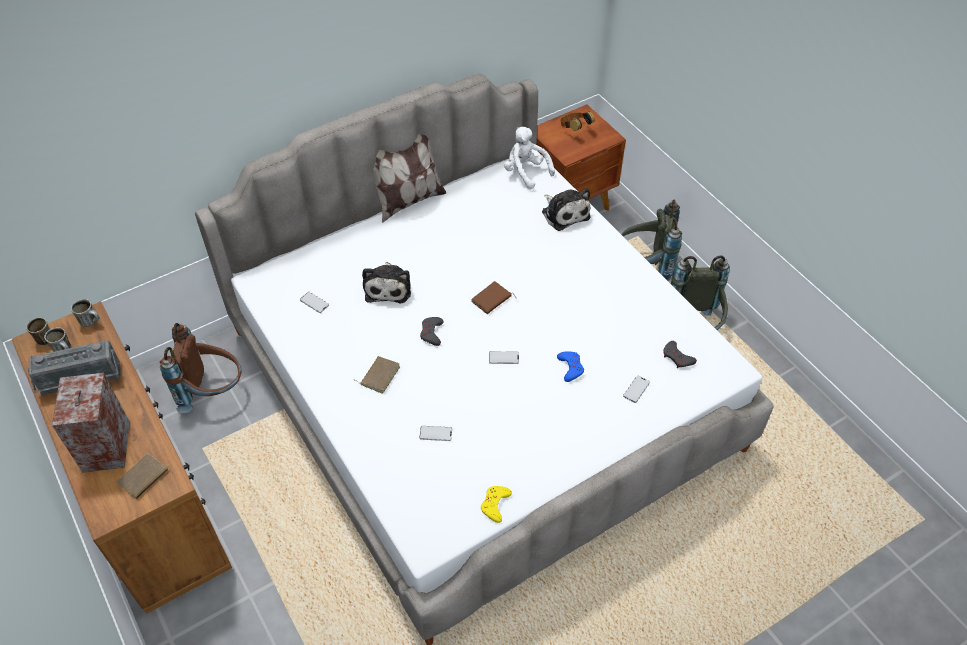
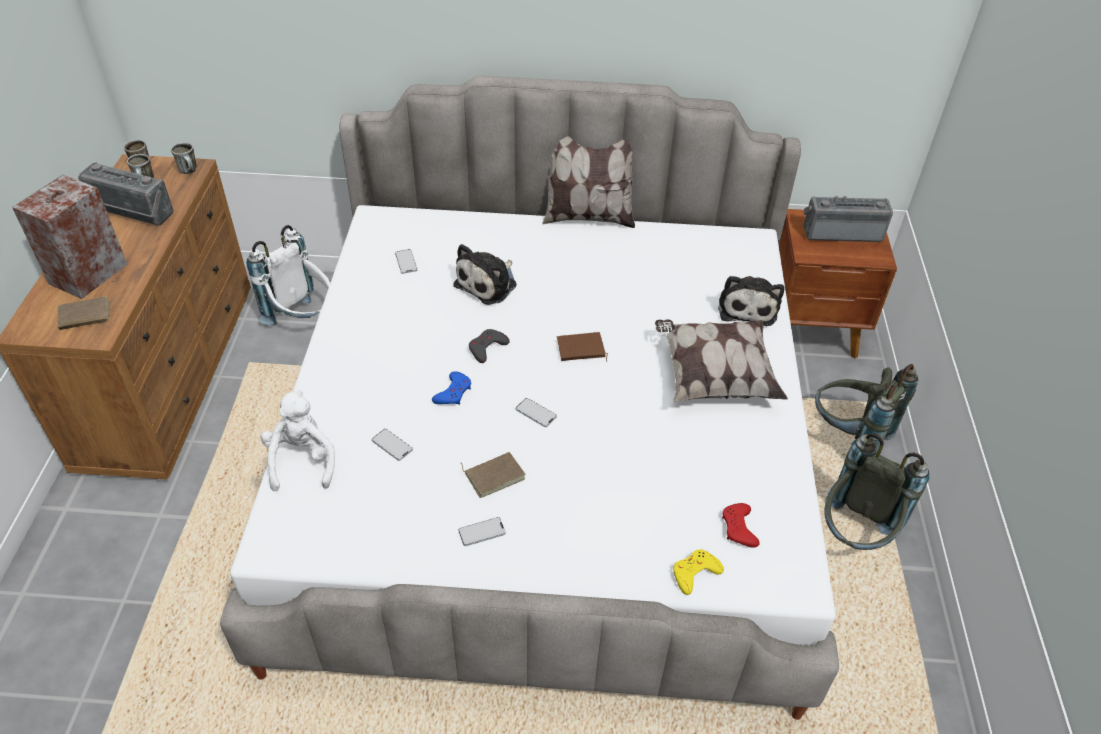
camera: 35 degrees right, 5 degrees down
brown backpack [160,323,242,413] -> white backpack [246,225,331,325]
brown book [355,356,400,394] -> brown book moved to [461,452,525,498]
yellow game controller [481,486,512,523] -> yellow game controller moved to [673,549,724,595]
white plush toy [504,127,555,189] -> white plush toy moved to [260,390,335,491]
blue game controller [557,351,584,382] -> blue game controller moved to [432,371,471,405]
headphones [560,111,595,131] -> radio [804,196,893,242]
phone [623,376,650,403] -> phone moved to [458,517,506,546]
grey game controller [663,341,697,368] -> red game controller [722,503,760,548]
none -> pillow [655,319,788,402]

